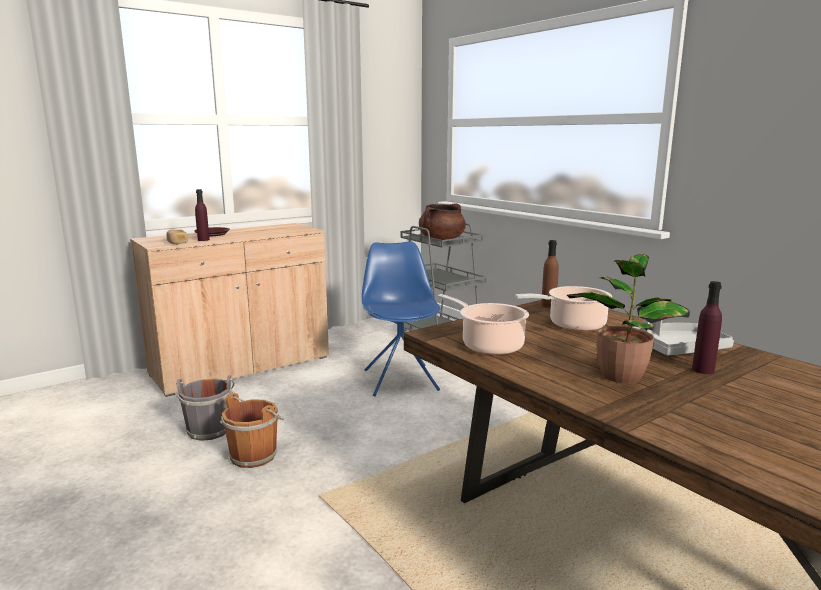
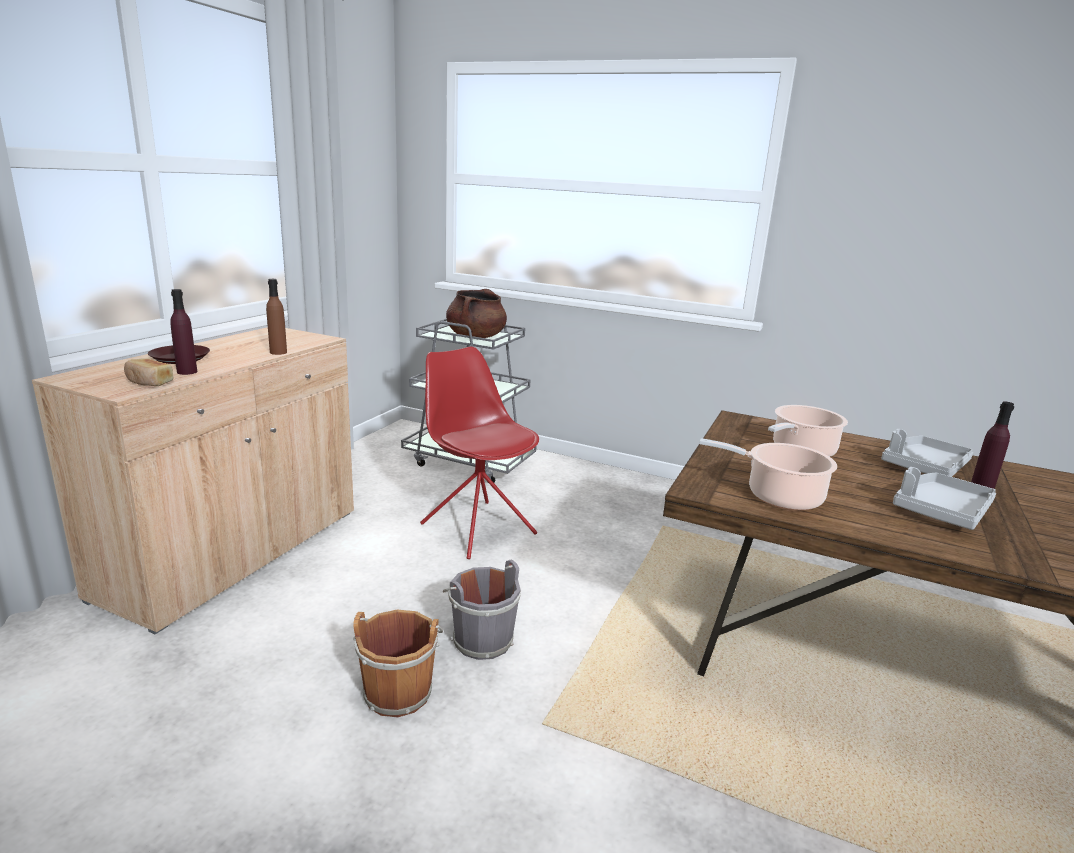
camera: 30 degrees left, 5 degrees up
grey bucket [176,375,234,441] -> grey bucket moved to [443,560,521,660]
blue chair [362,241,440,396] -> red chair [420,346,539,559]
brown bottle [541,240,559,308] -> brown bottle moved to [266,279,287,355]
potted plant [567,254,690,384] -> grey tray [893,467,996,530]

